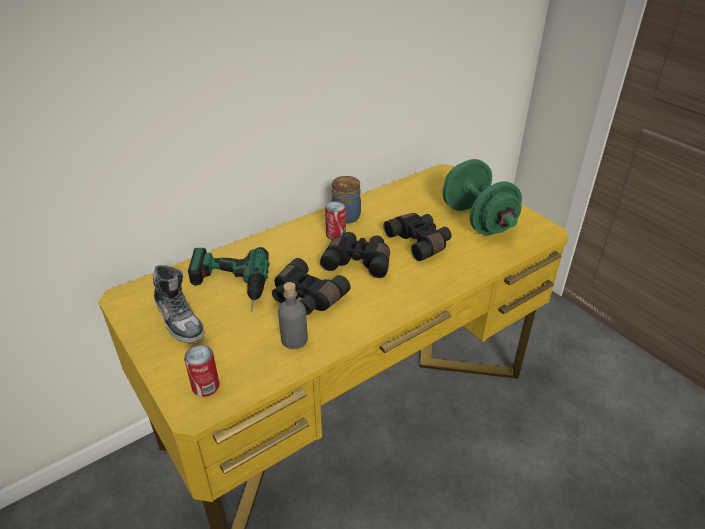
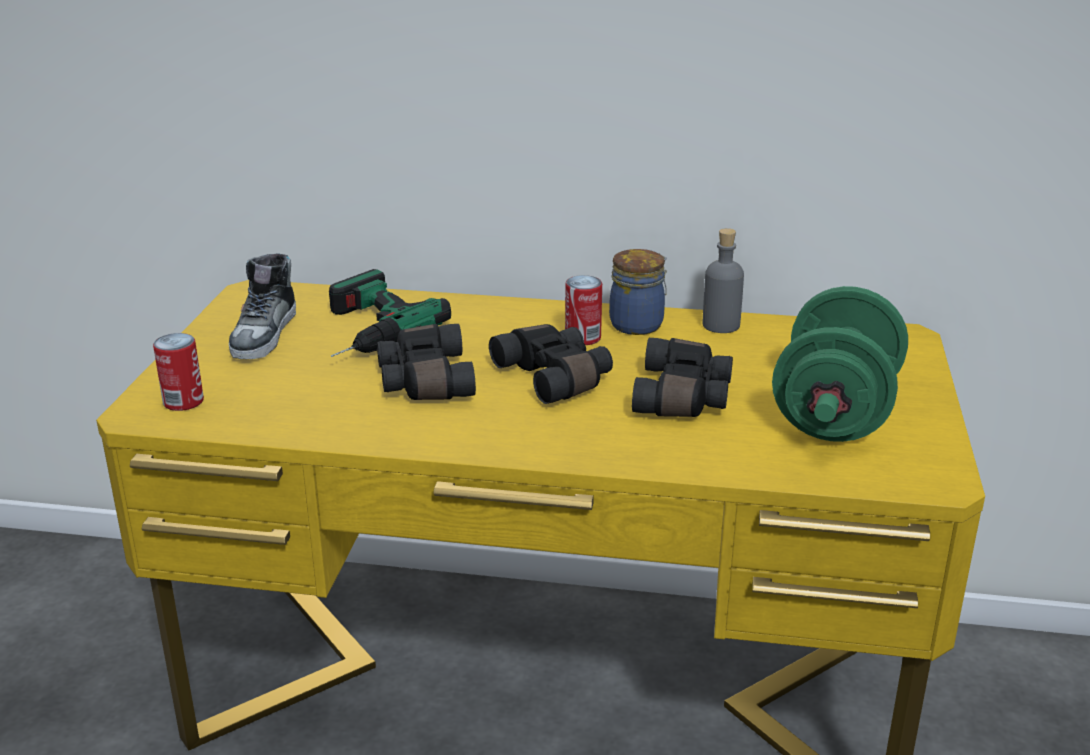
camera: 45 degrees right, 10 degrees down
grey bottle [278,282,308,349] -> grey bottle moved to [703,228,744,333]

